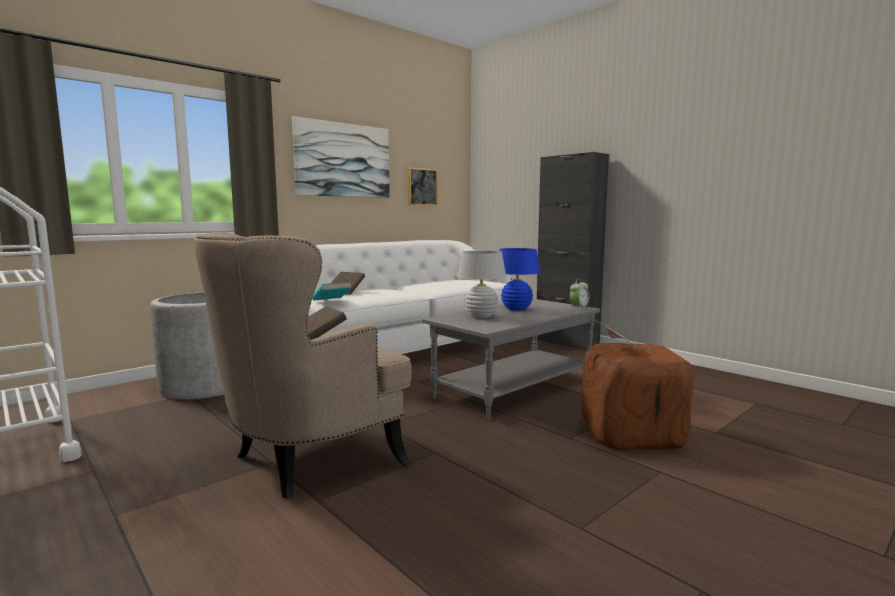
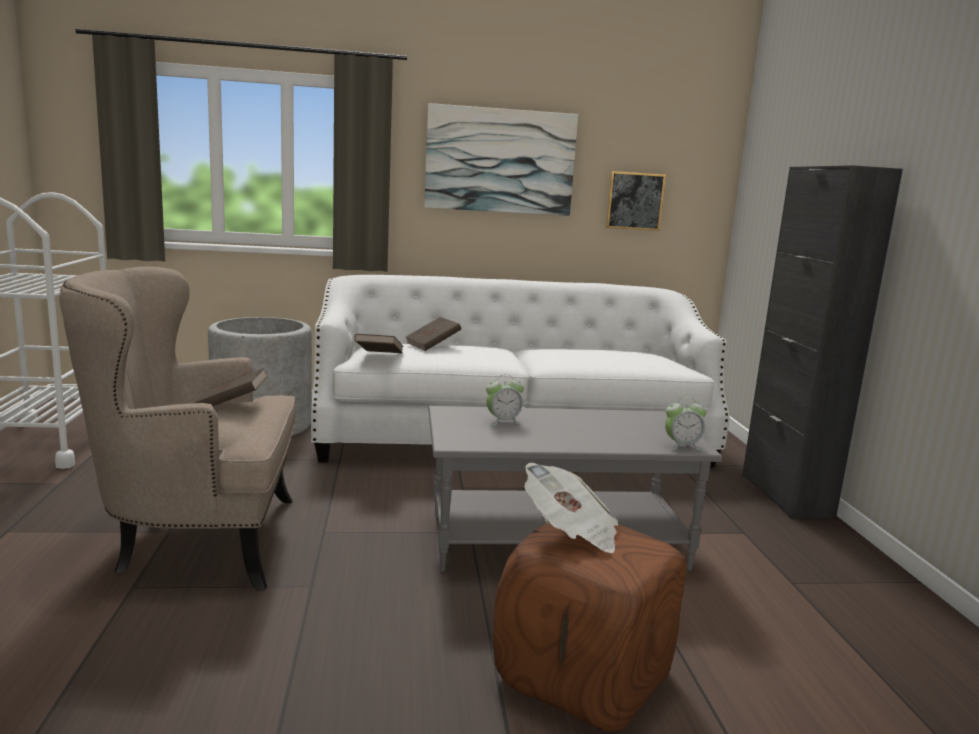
camera: 35 degrees right, 5 degrees up
turquoise book [312,282,352,301] -> brown book [355,334,403,353]
white table lamp [457,251,506,318] -> alarm clock [486,375,524,426]
blue table lamp [499,248,541,311] -> none

